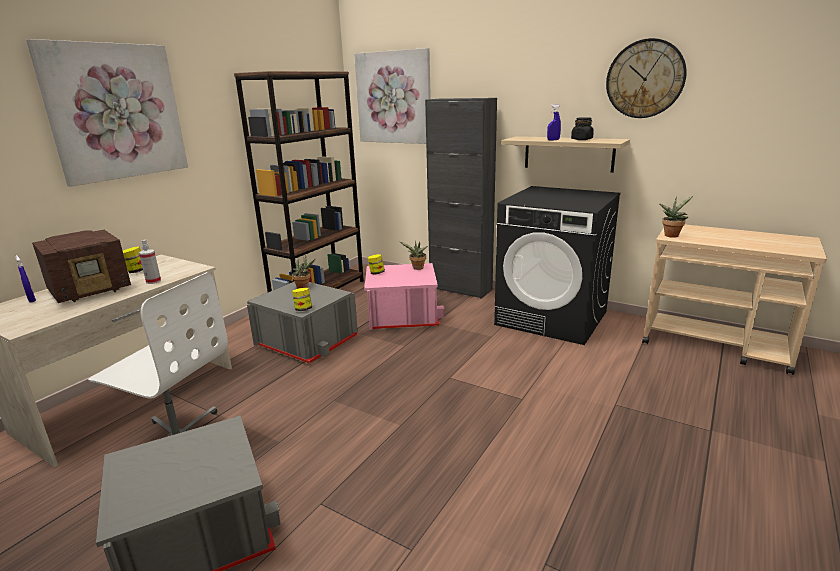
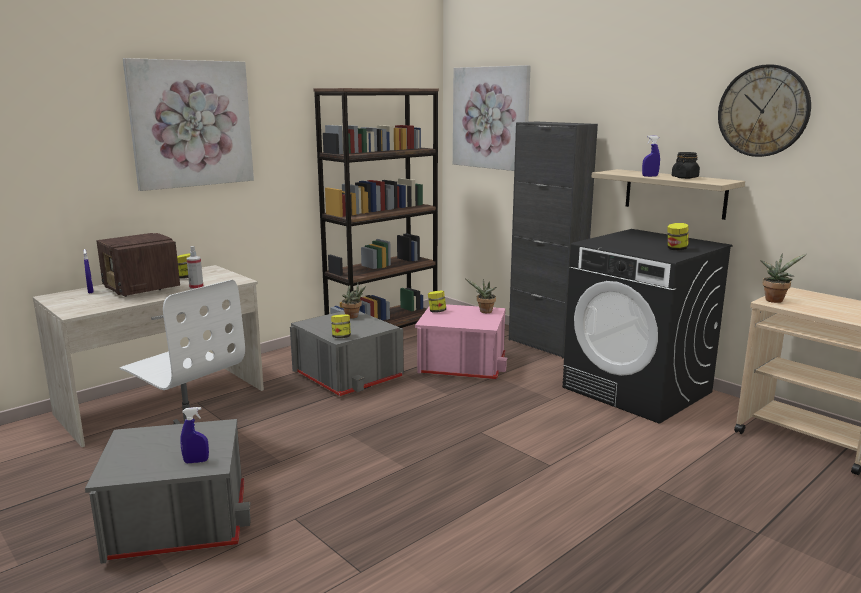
camera: 15 degrees right, 5 degrees down
radio [32,230,131,303] -> radio turned 75 degrees clockwise [96,233,180,297]
none -> blue spray bottle [180,407,209,463]
none -> jar [668,223,689,250]

